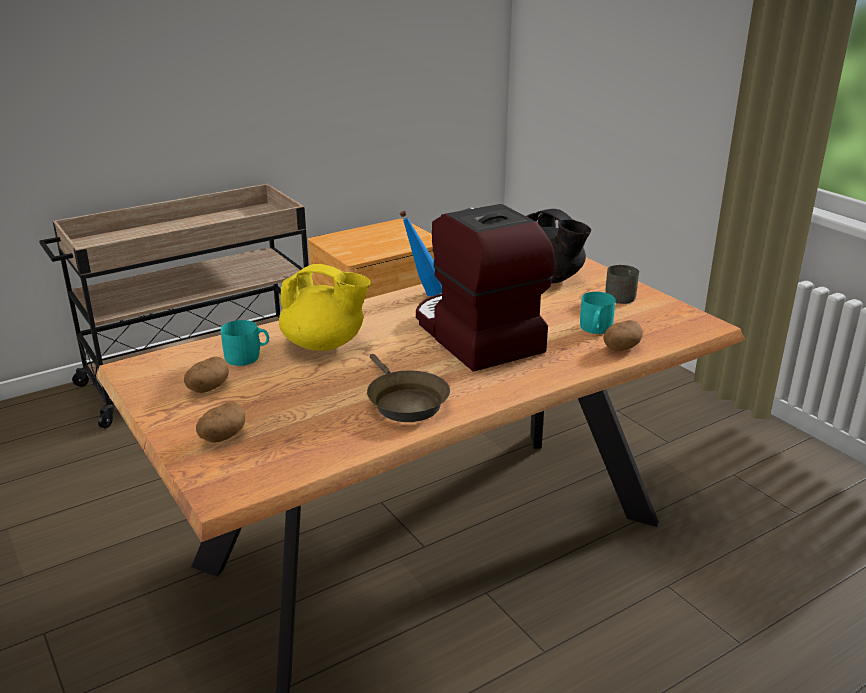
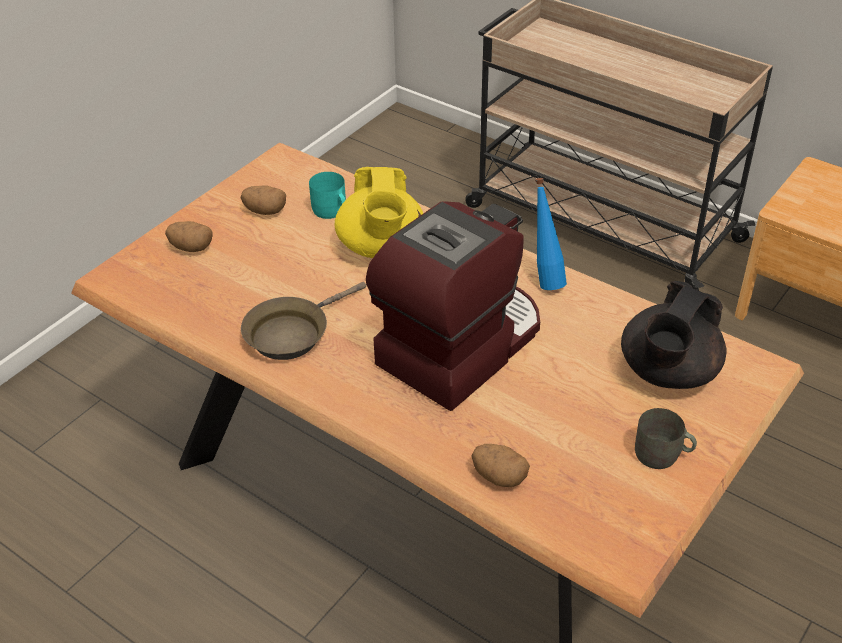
camera: 70 degrees right, 15 degrees up
turquoise mug [580,292,616,334] -> none

